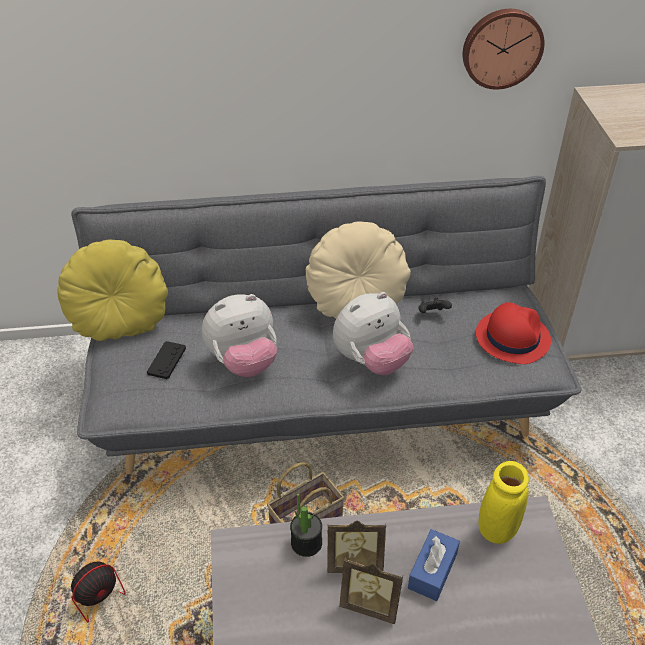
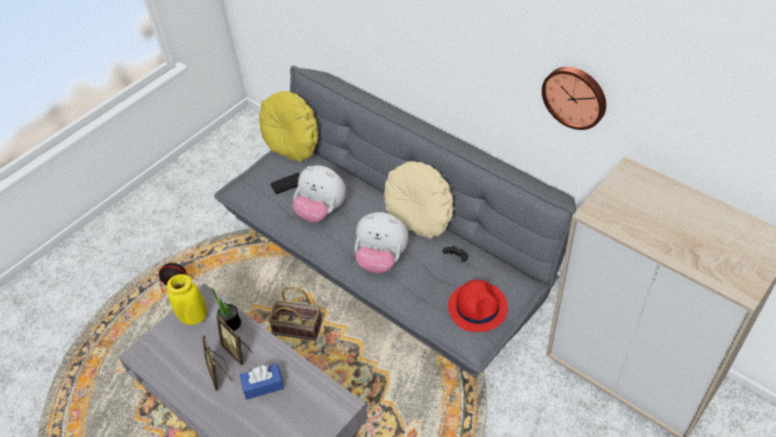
camera: 50 degrees right, 5 degrees up
yellow vase [479,461,529,544] -> yellow vase moved to [167,274,207,325]

